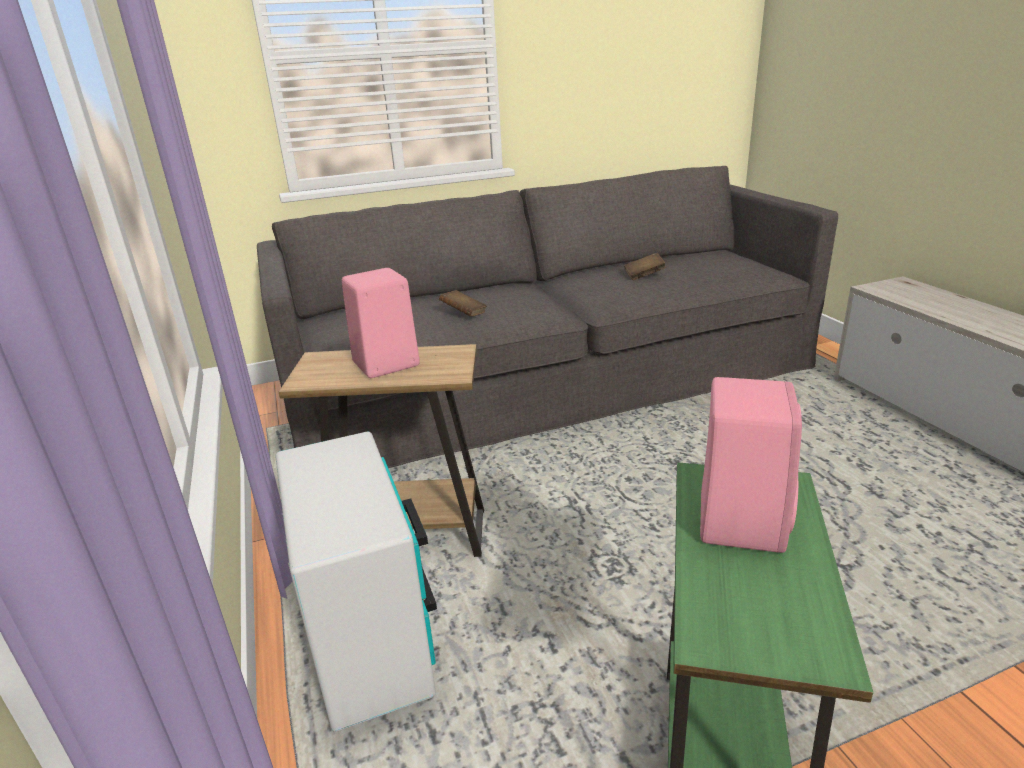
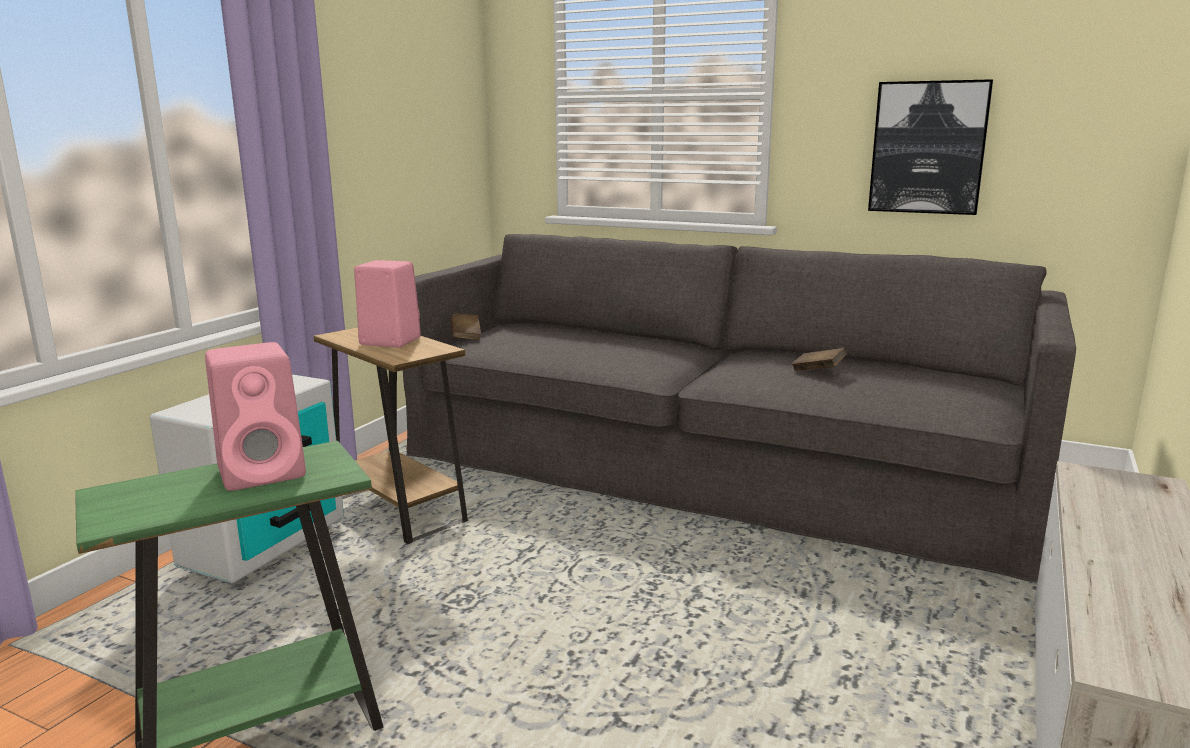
camera: 45 degrees right, 10 degrees down
brown book [439,290,487,317] -> brown book moved to [451,313,481,340]
none -> picture [868,79,993,215]

